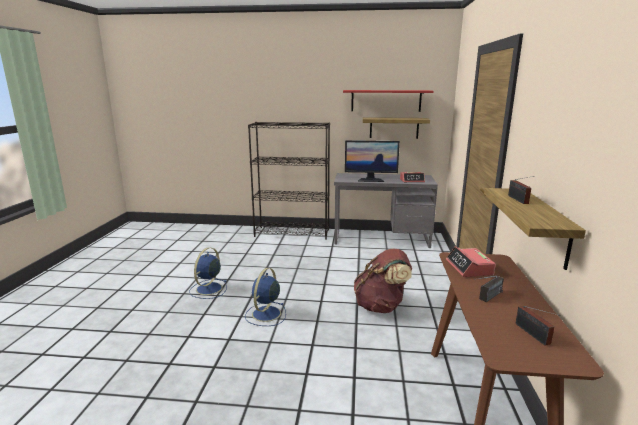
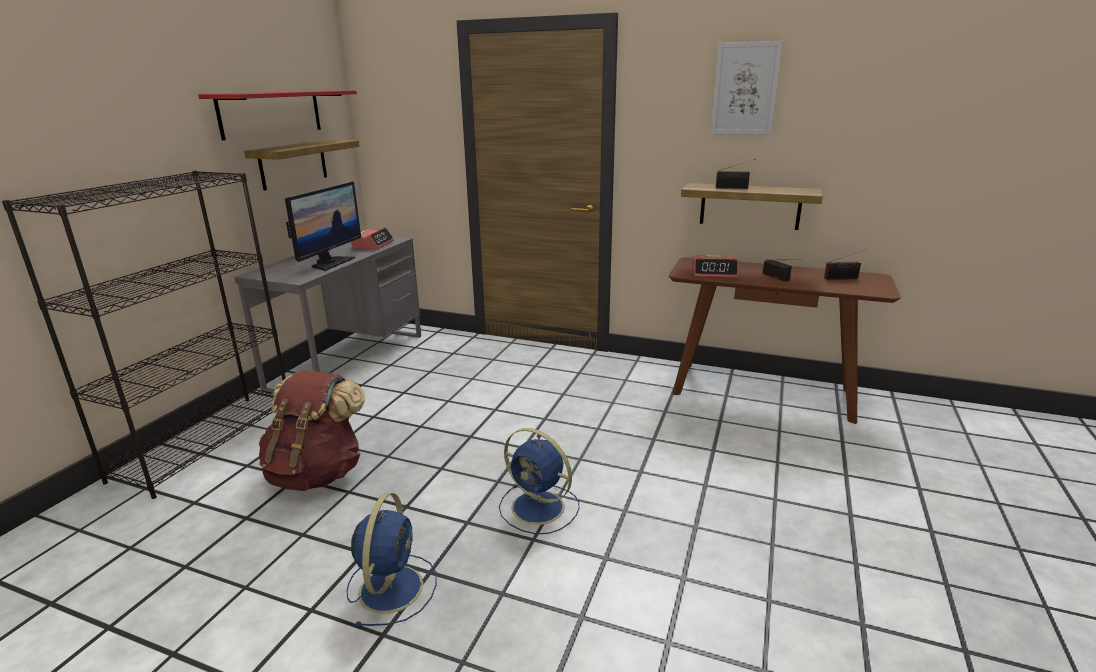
camera: 75 degrees left, 5 degrees up
blue fan [189,247,227,299] -> blue fan turned 120 degrees counterclockwise [347,493,437,627]
brown backpack [354,248,412,313] -> brown backpack moved to [259,370,365,491]
none -> picture [711,41,783,135]

